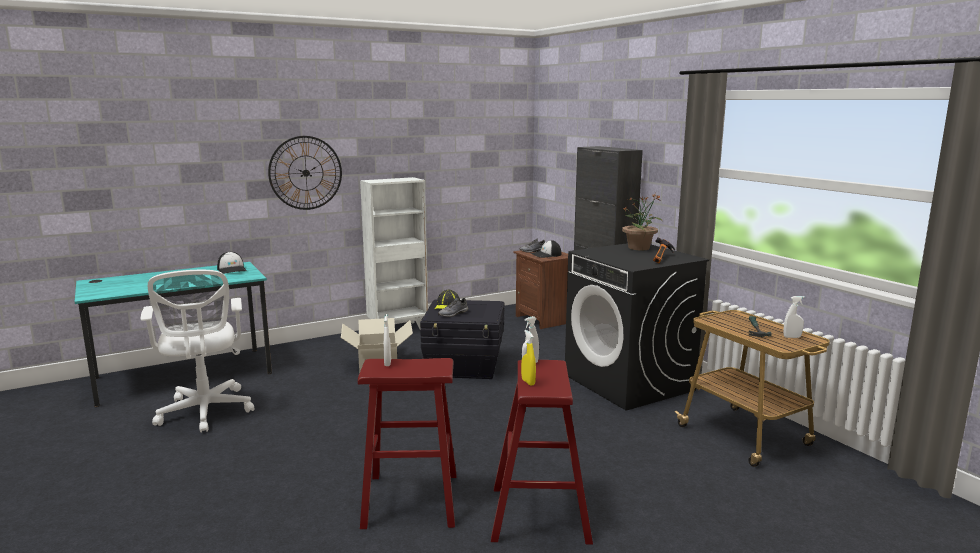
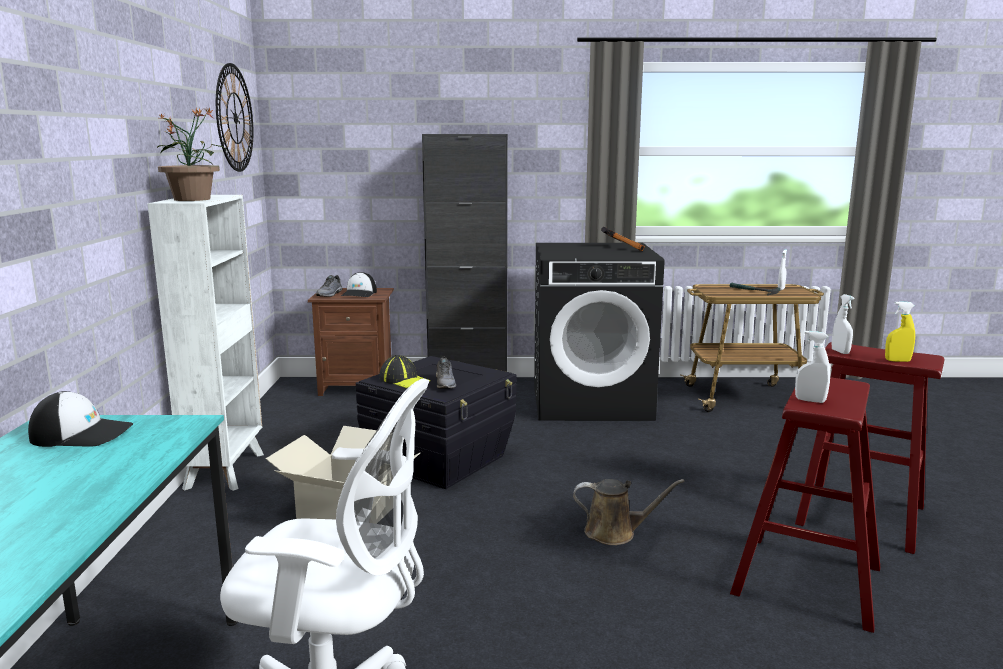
camera: 60 degrees left, 0 degrees up
wall clock [268,136,342,210] -> wall clock moved to [216,63,253,172]
potted plant [622,195,662,250] -> potted plant moved to [157,107,227,201]
none -> brown watering can [573,479,684,545]

